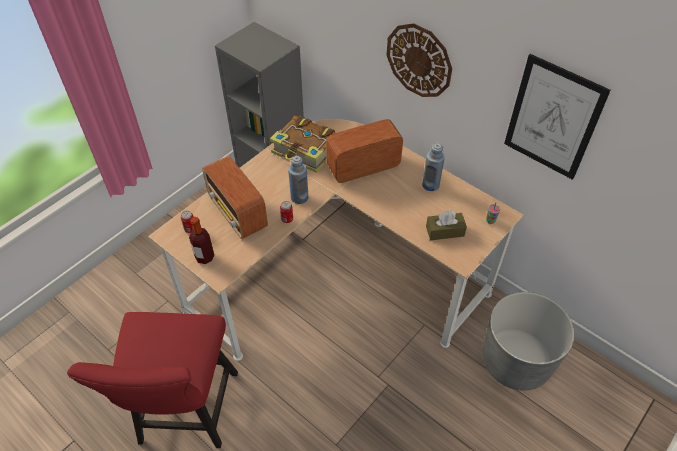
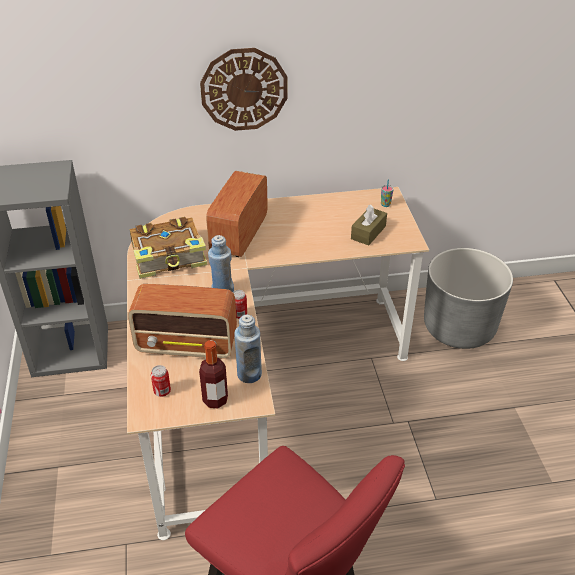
camera: 50 degrees left, 10 degrees down
blue bottle [422,143,445,191] -> blue bottle moved to [234,314,262,383]
picture [504,54,611,180] -> none

